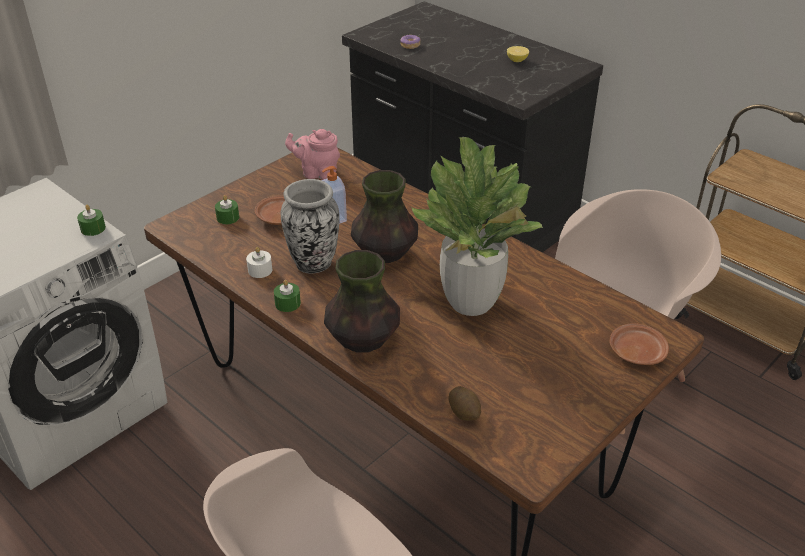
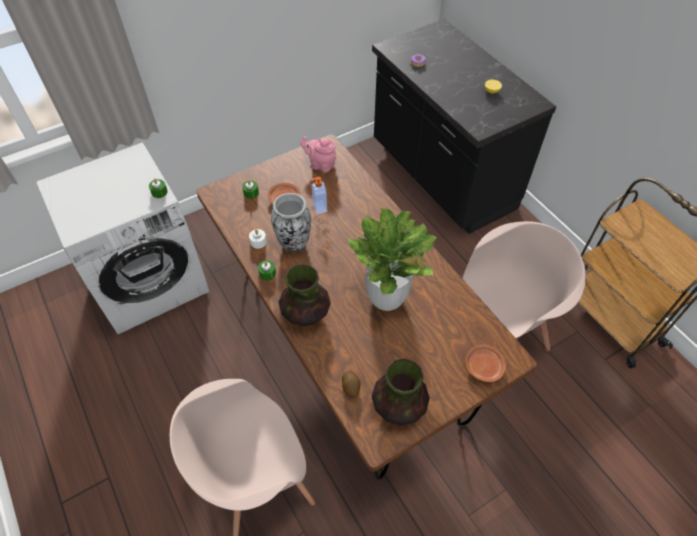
camera: 15 degrees right, 15 degrees up
vase [351,170,418,263] -> vase moved to [372,359,430,426]

